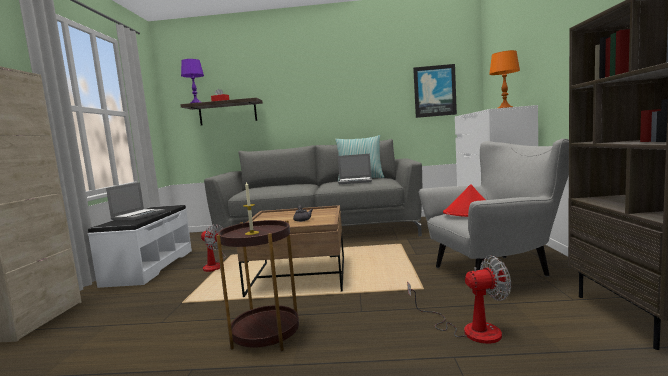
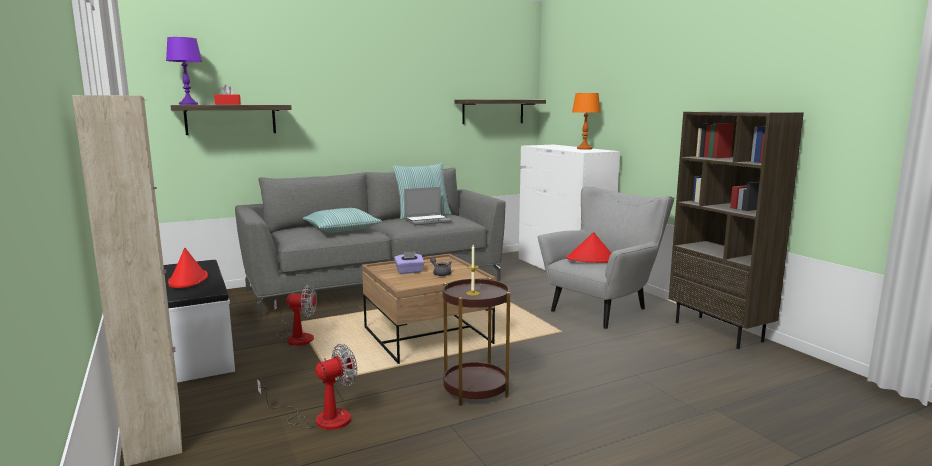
camera: 30 degrees left, 5 degrees up
laptop [106,183,165,220] -> red hat [168,248,208,288]
fan [407,256,511,344] -> fan moved to [257,344,357,430]
picture [413,64,457,118] -> shelf [454,100,546,124]
none -> pillow [303,208,382,232]
none -> purple tissue box [394,251,425,274]

